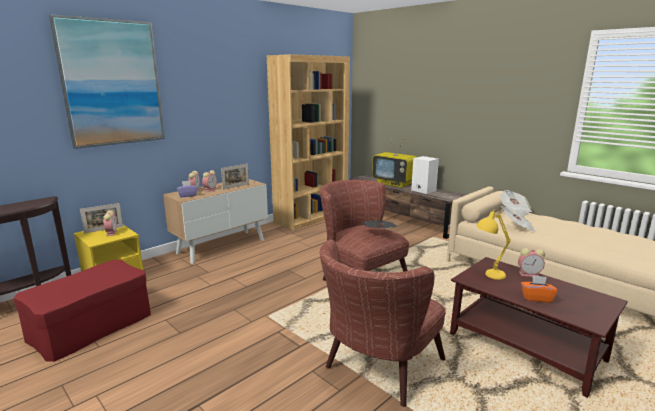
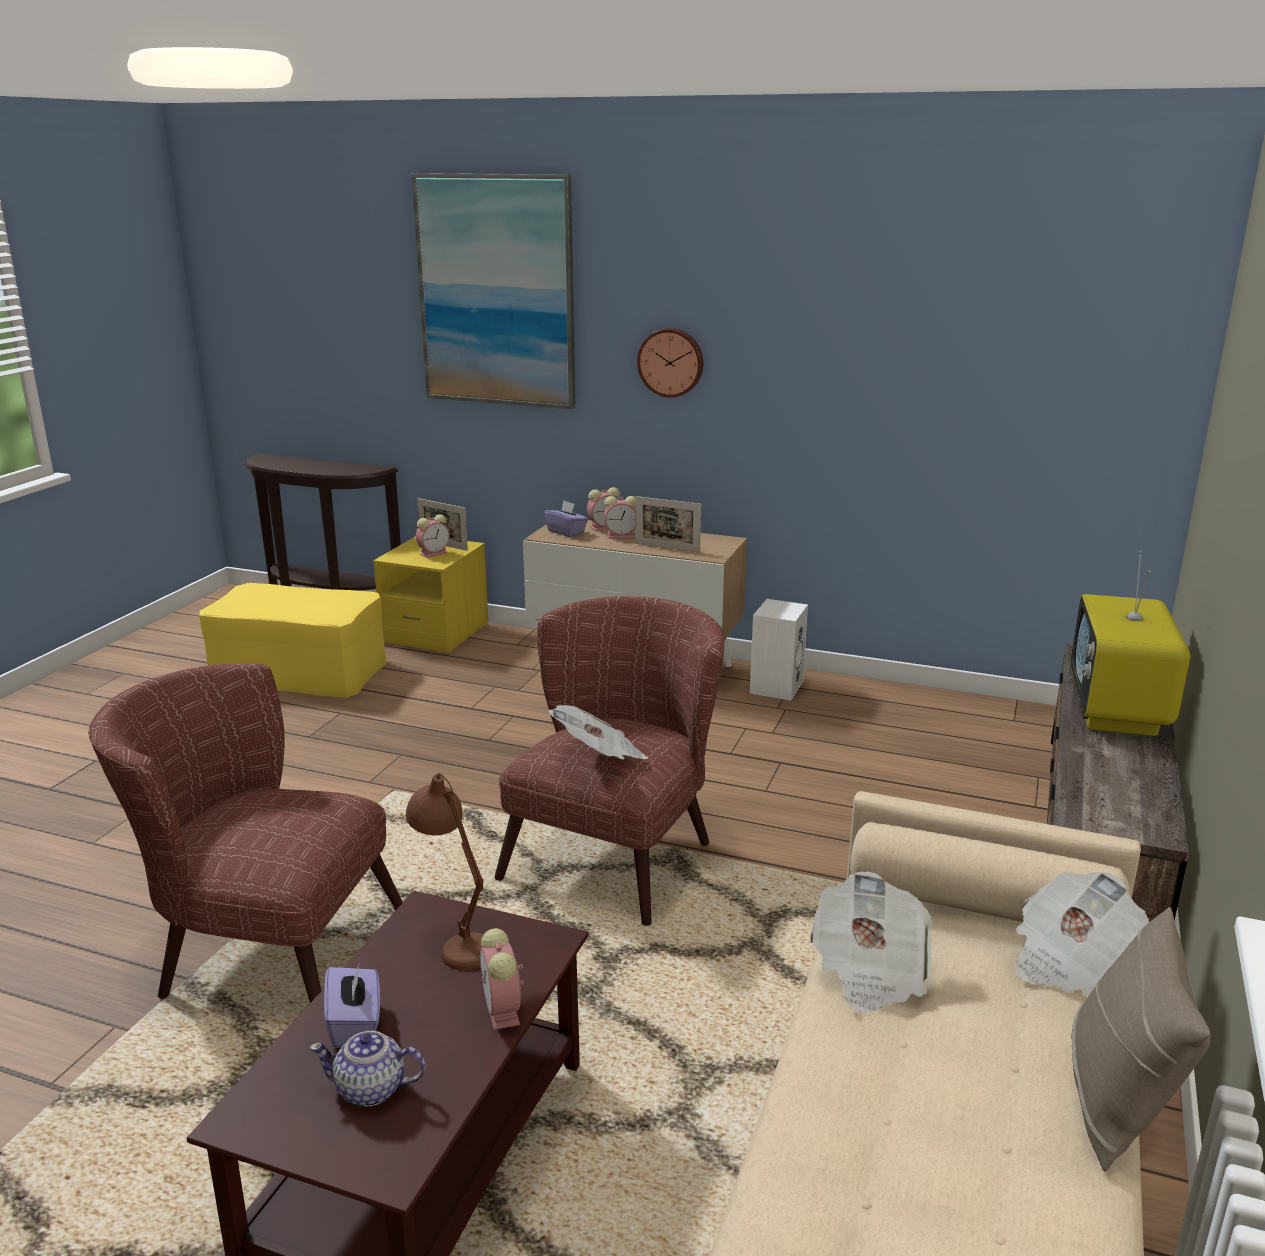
camera: 65 degrees right, 5 degrees up
red ottoman [14,260,151,362] -> yellow ottoman [199,583,386,698]
brown bookcase [266,54,350,230] -> none
white speaker [411,156,439,194] -> white speaker moved to [750,599,808,701]
yellow table lamp [476,209,511,280] -> brown table lamp [406,773,485,971]
orange tissue box [521,275,558,303] -> purple tissue box [324,962,380,1048]
none -> teapot [309,1031,425,1107]
none -> wall clock [637,328,703,398]
none -> beige pillow [1071,907,1210,1171]

